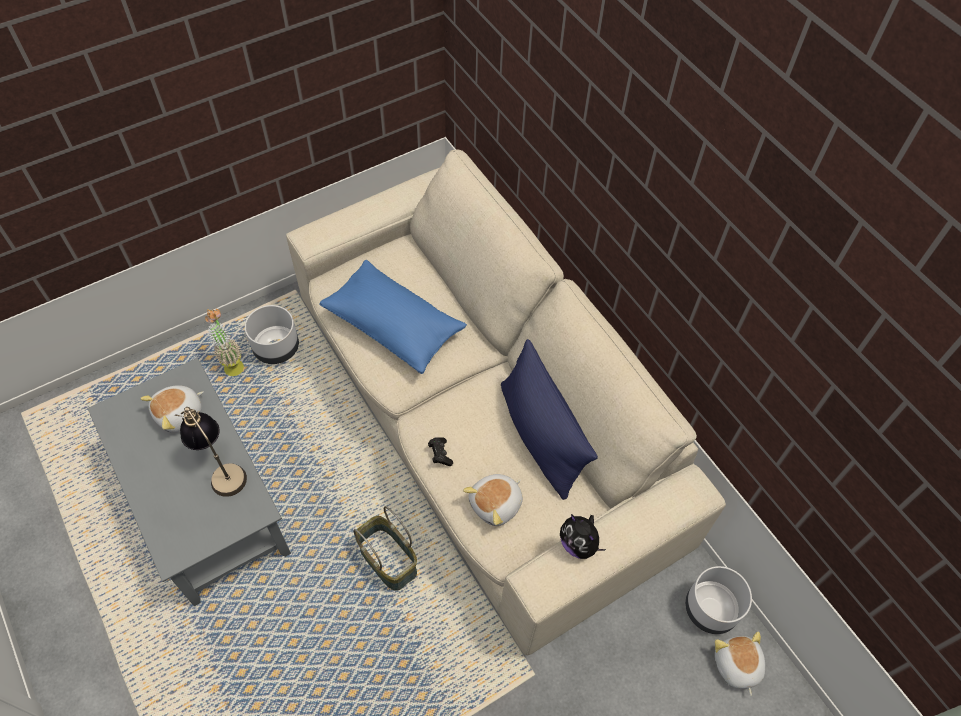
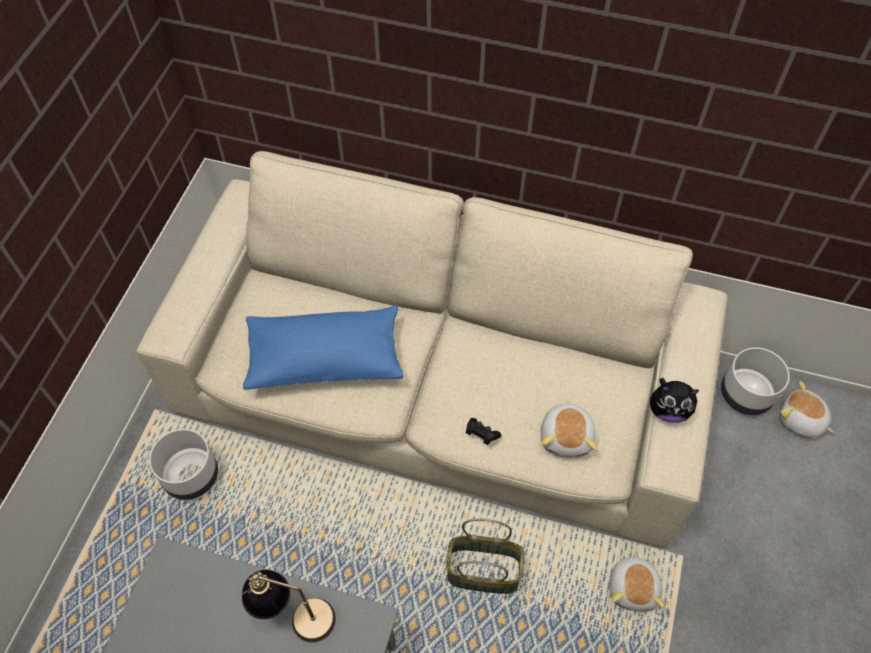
camera: 40 degrees left, 0 degrees up
plush toy [140,385,204,433] -> plush toy moved to [609,552,665,611]
potted plant [205,309,244,376] -> none
blue pillow [501,339,598,500] -> none

